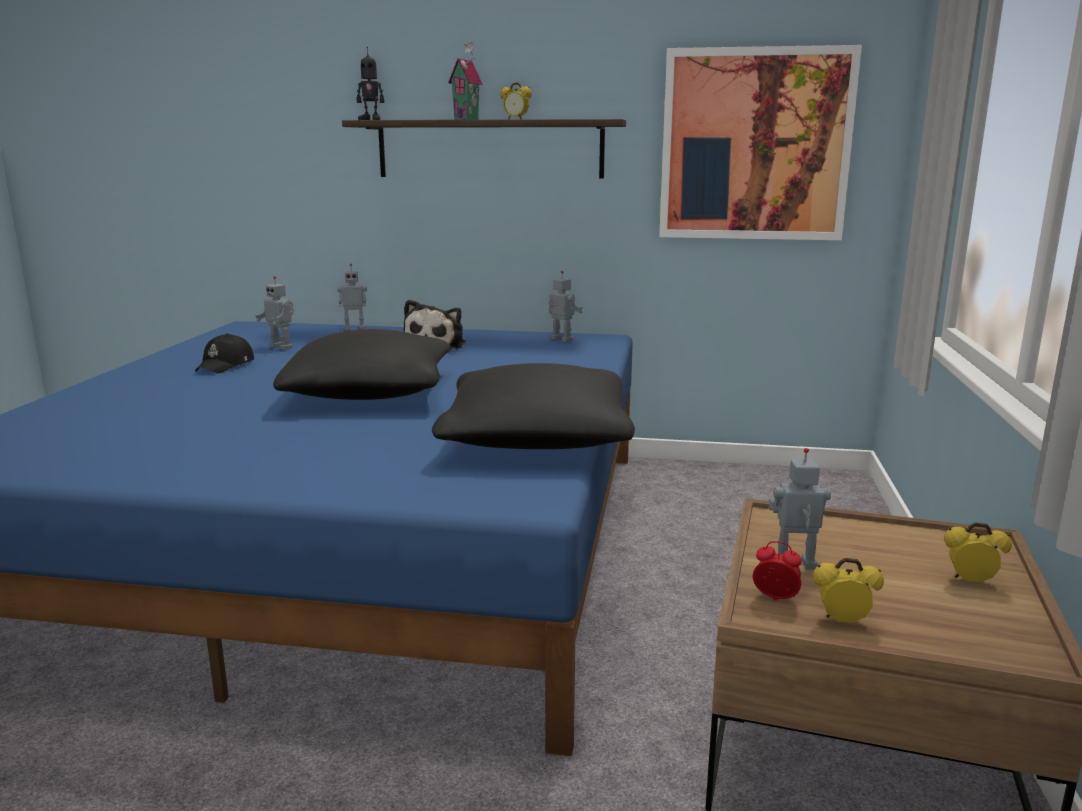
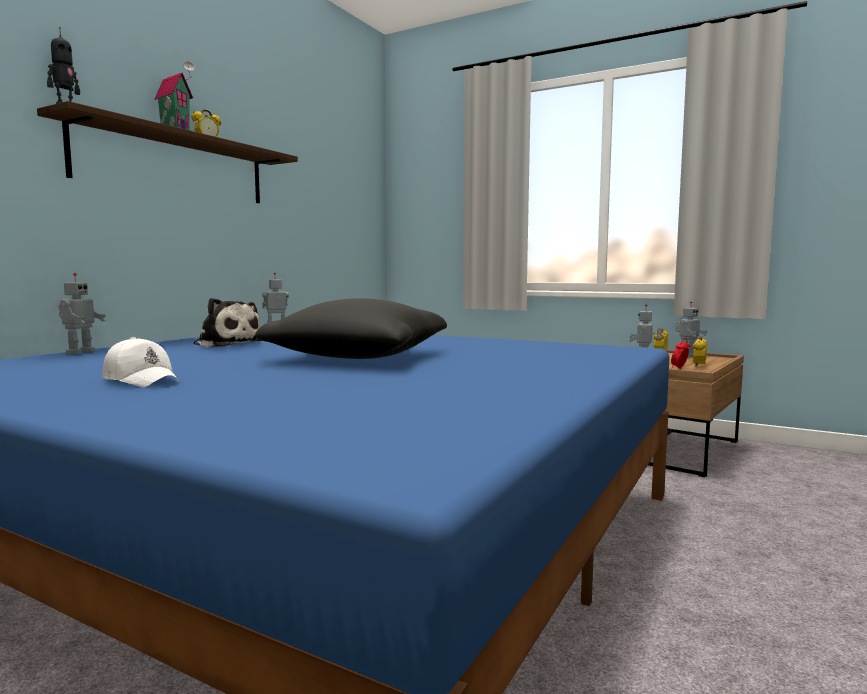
camera: 70 degrees left, 10 degrees down
black cap [195,333,254,373] -> white cap [102,337,179,387]
toy robot [255,276,294,350] -> toy robot moved to [676,301,708,358]
black pillow [432,363,635,449] -> none
picture [659,45,862,240] -> none

